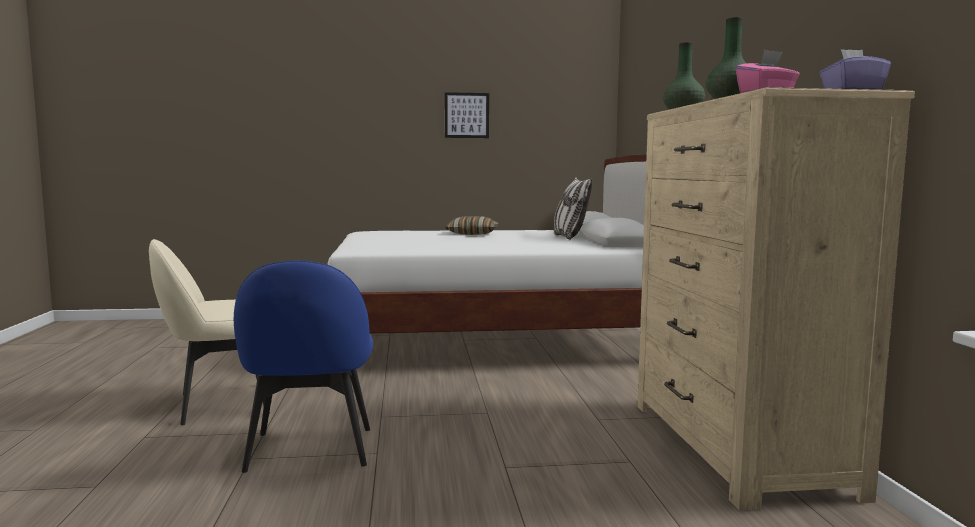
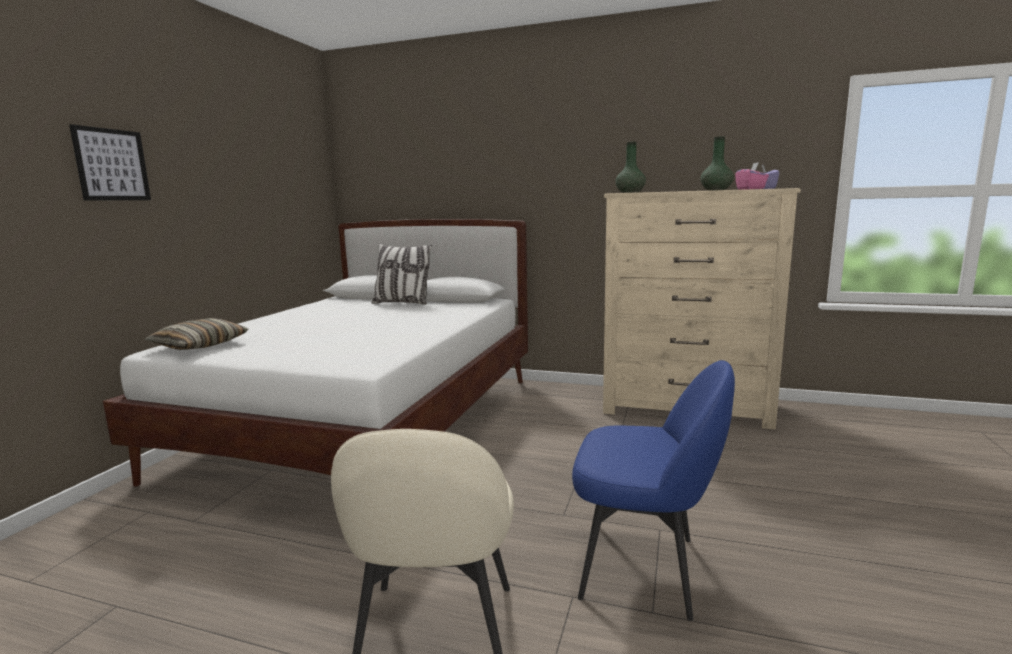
camera: 65 degrees left, 5 degrees up
picture [445,92,489,138] -> picture moved to [69,124,151,201]
pillow [445,216,499,235] -> pillow moved to [145,318,248,350]

